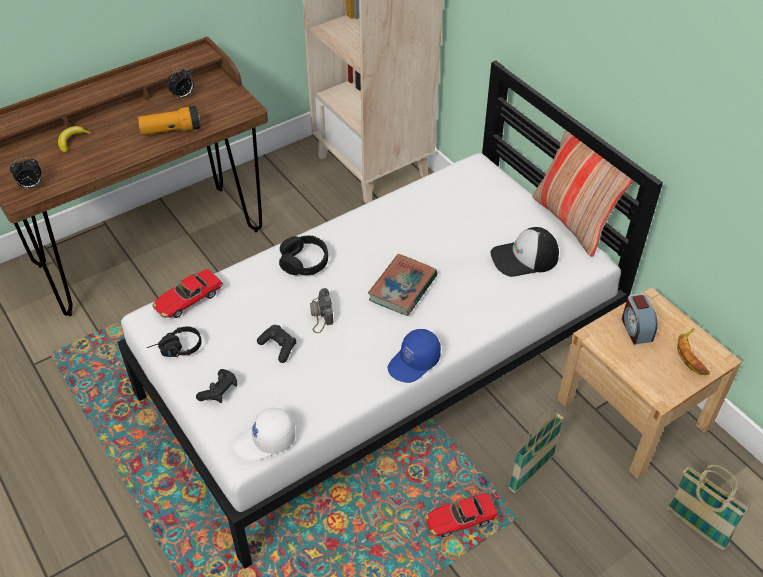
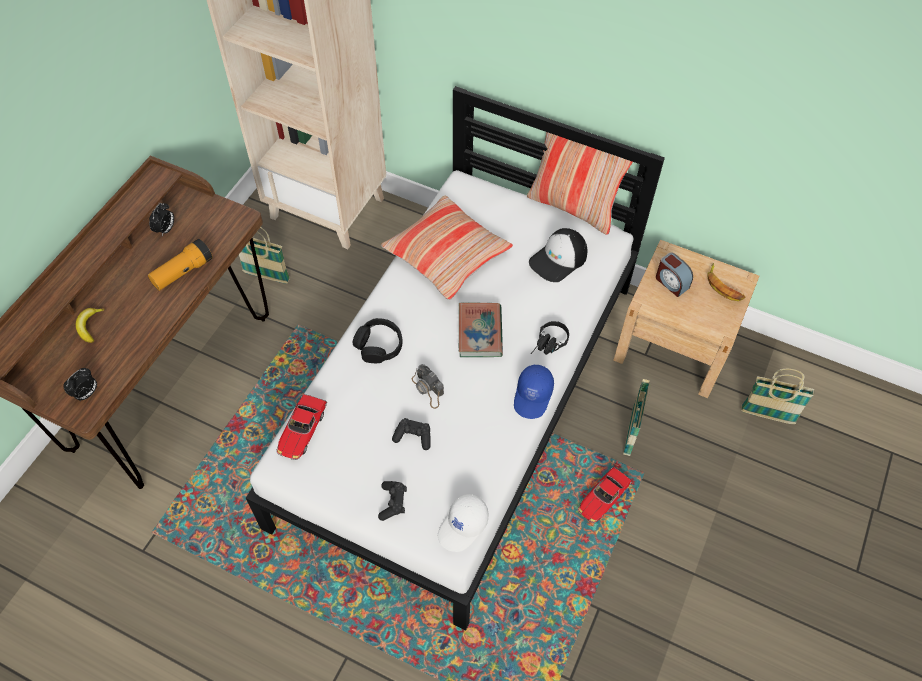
camera: 30 degrees left, 10 degrees up
black headphones [147,326,201,357] -> black headphones moved to [531,321,569,355]
none -> basket [239,227,290,284]
none -> pillow [381,195,513,300]

